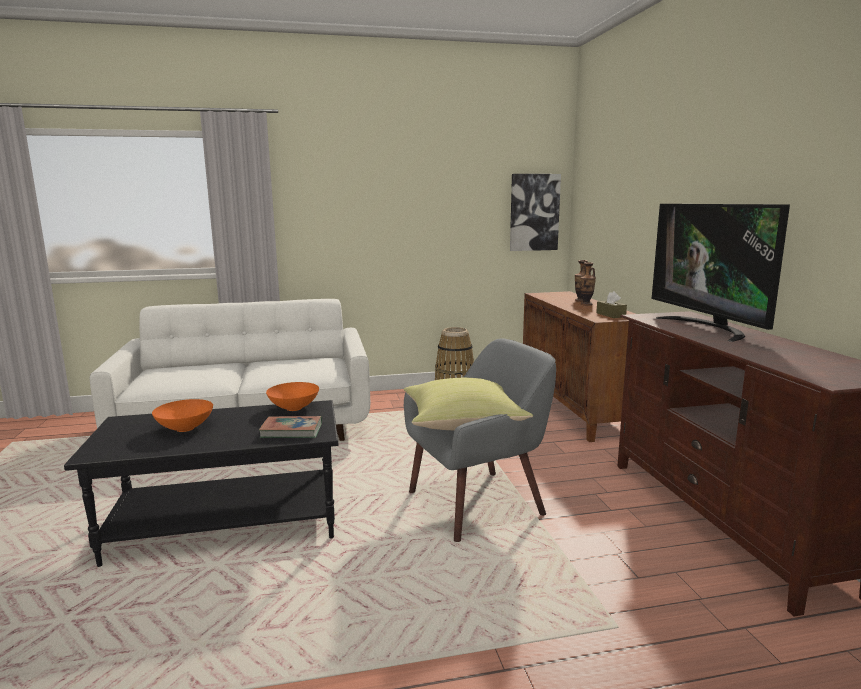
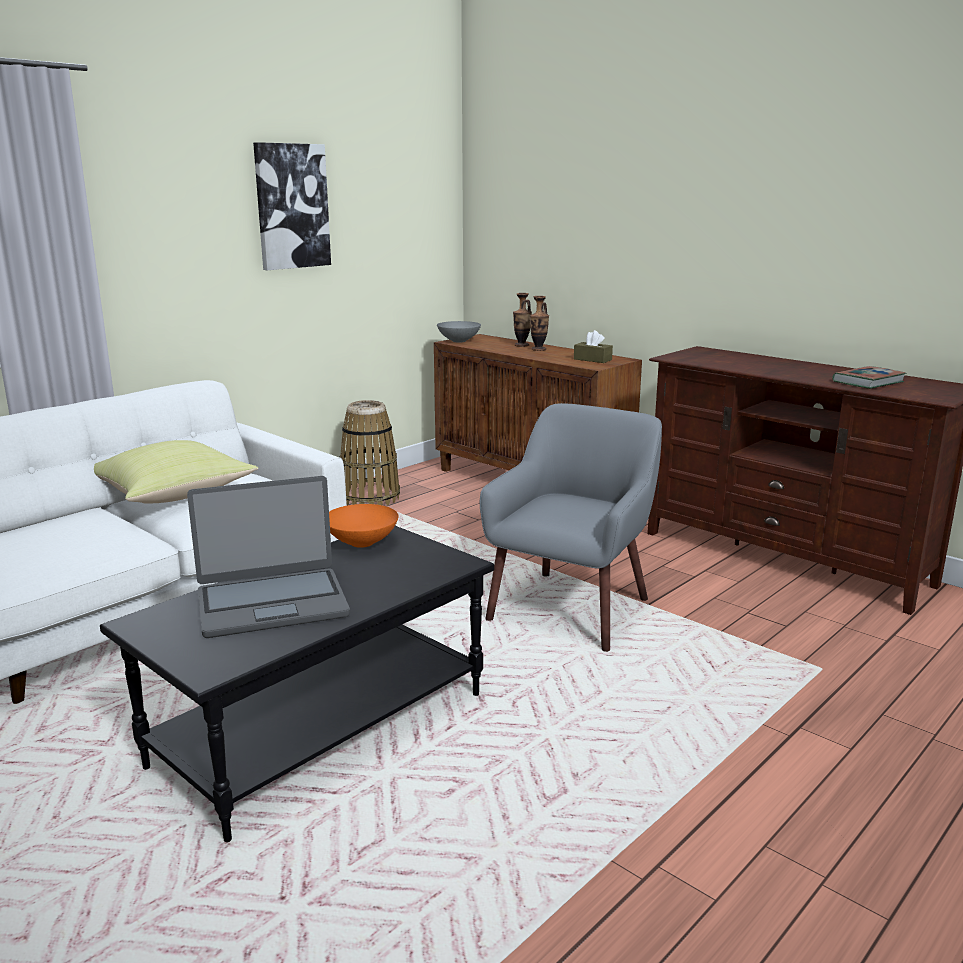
camera: 35 degrees left, 5 degrees up
orange bowl [152,399,213,432] -> laptop [187,476,350,638]
book [259,416,322,438] -> book moved to [832,366,906,389]
yellow pillow [404,378,533,430] -> yellow pillow moved to [94,440,258,504]
picture [510,174,561,251] -> picture moved to [253,142,331,270]
television [652,204,790,342] -> none
none -> grey bowl [437,321,481,342]

